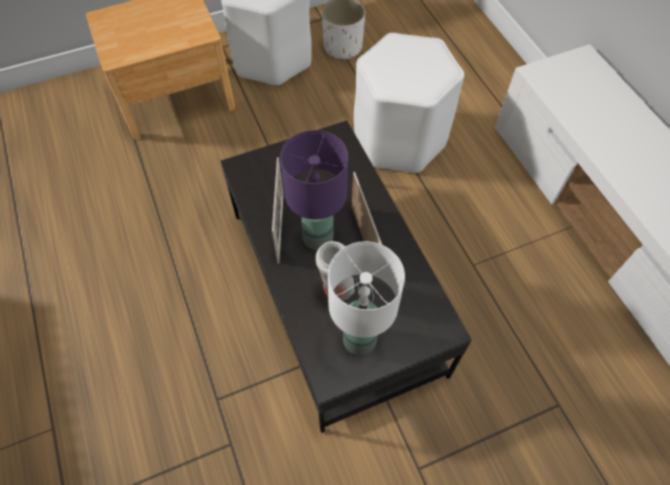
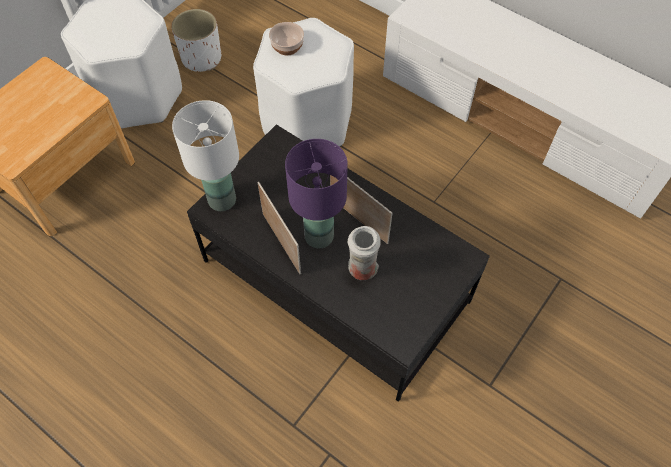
camera: 30 degrees left, 0 degrees up
white table lamp [328,241,405,355] -> white table lamp moved to [172,100,239,211]
none -> bowl [269,22,304,55]

